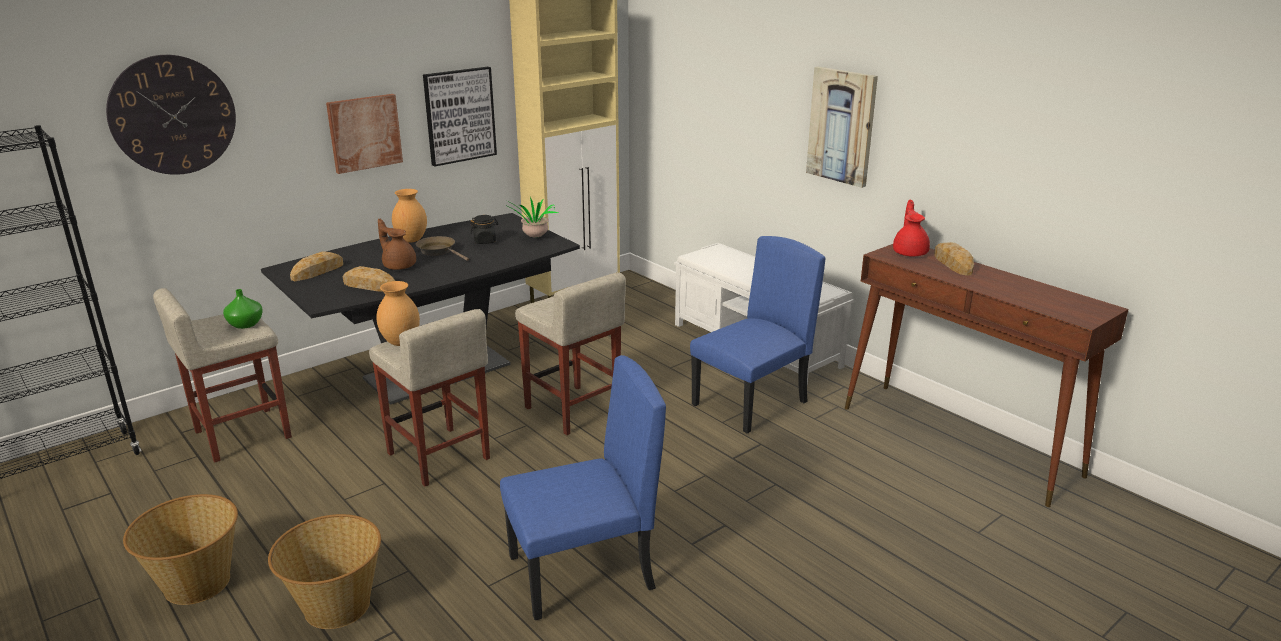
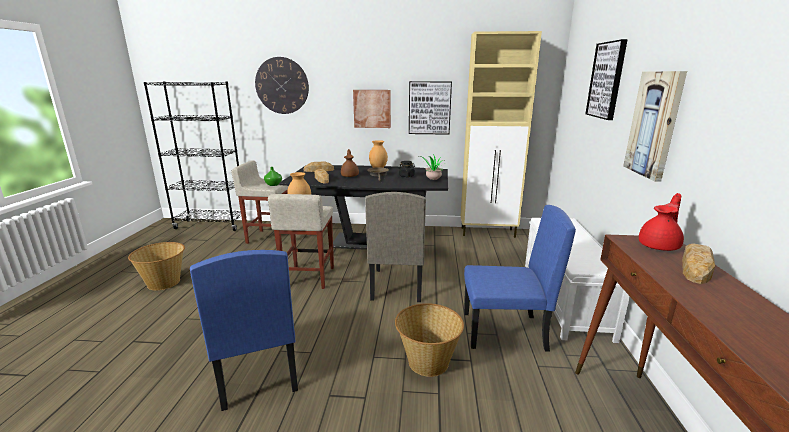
camera: 45 degrees right, 5 degrees down
basket [268,514,381,629] -> basket moved to [395,303,464,377]
blue chair [500,355,666,620] -> blue chair turned 45 degrees clockwise [190,250,298,411]
beige stool [515,273,626,435] -> beige chair [365,192,426,302]
none -> picture [585,39,628,120]

